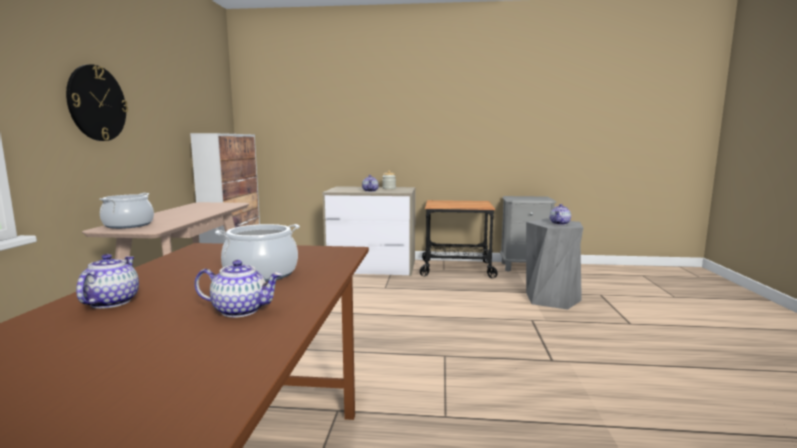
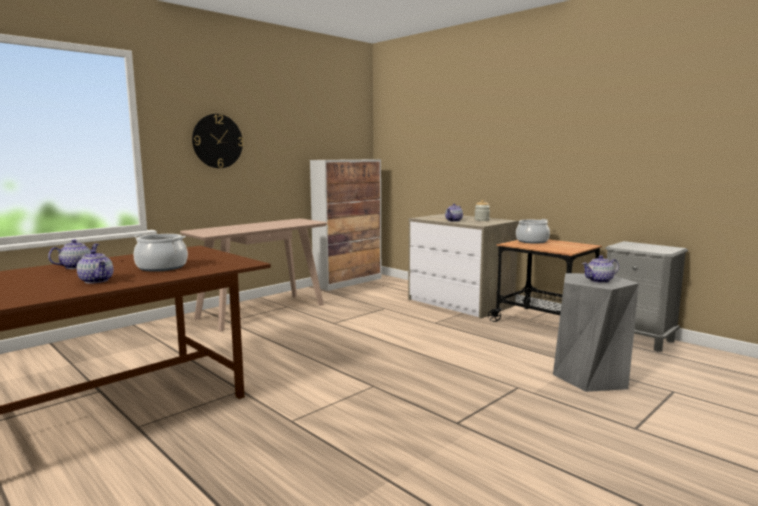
camera: 40 degrees right, 0 degrees up
cooking pot [99,193,154,229] -> cooking pot moved to [516,219,550,244]

